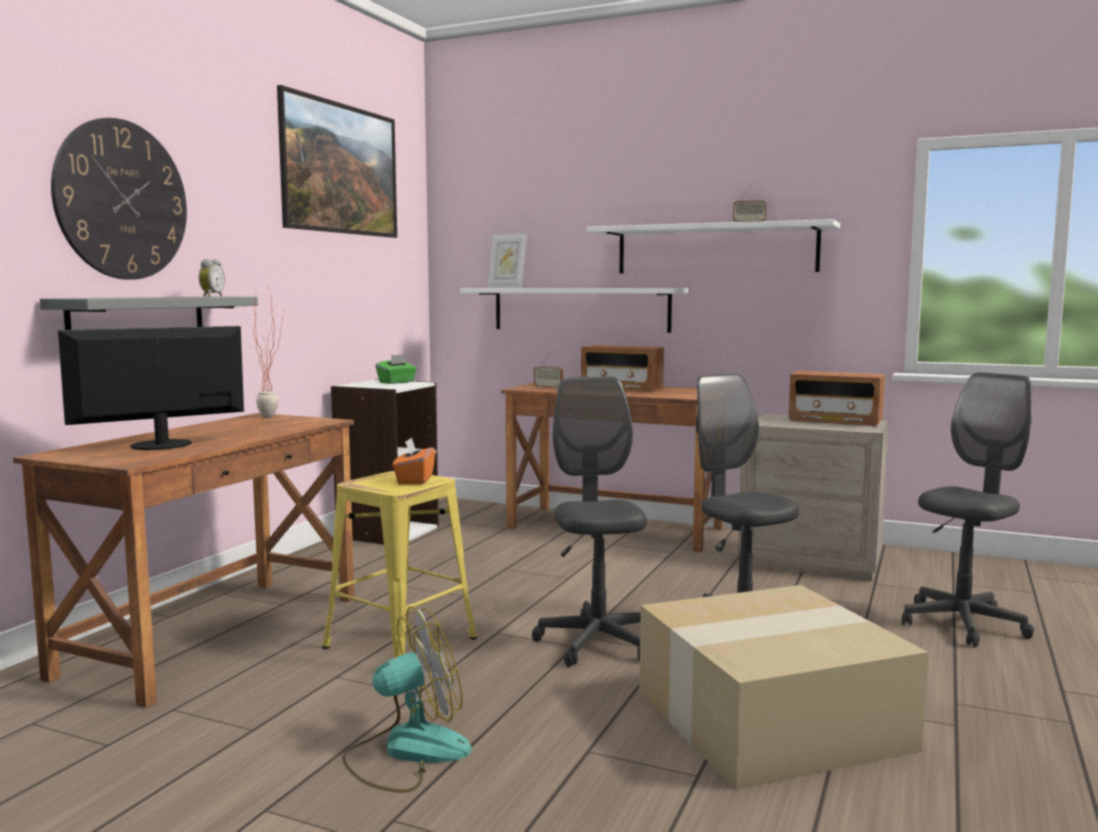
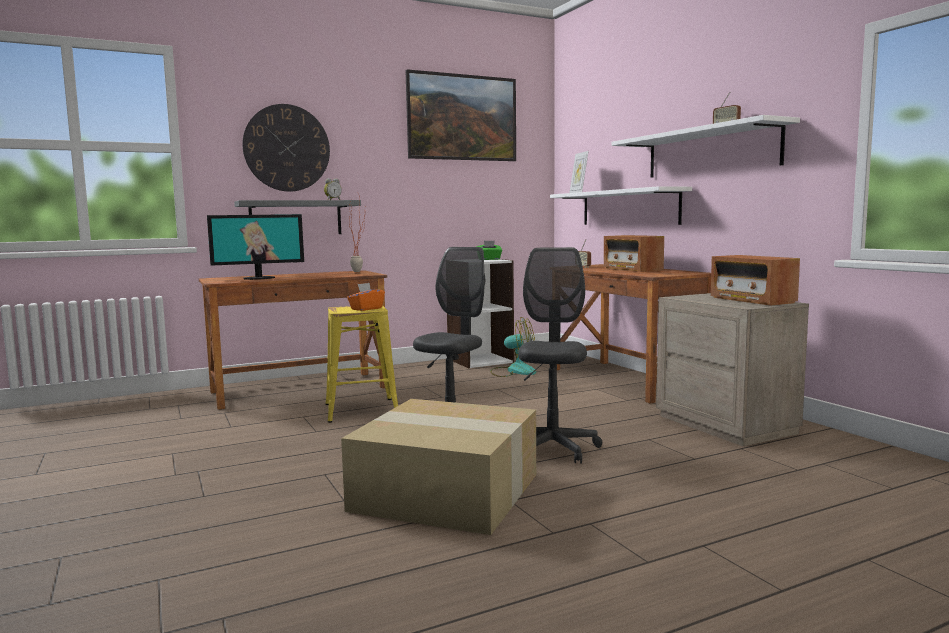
camera: 40 degrees right, 0 degrees up
monitor [58,326,244,450] -> monitor turned 150 degrees clockwise [207,214,304,280]
fan [342,607,471,793] -> fan moved to [490,317,536,377]
grey office chair [902,372,1034,647] -> none

